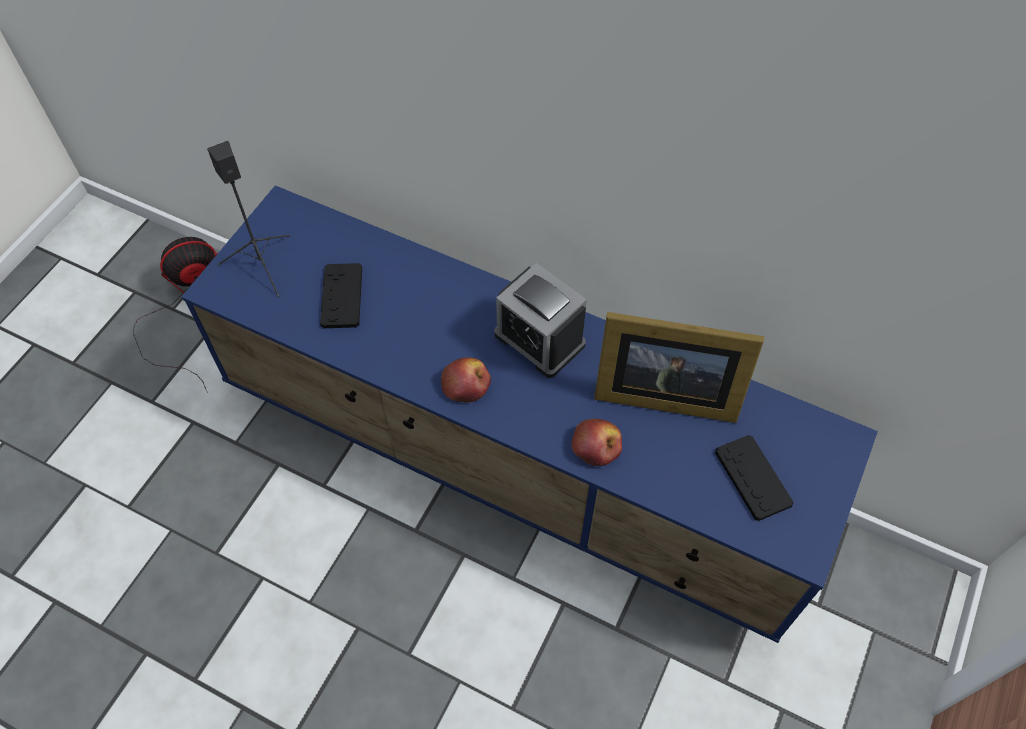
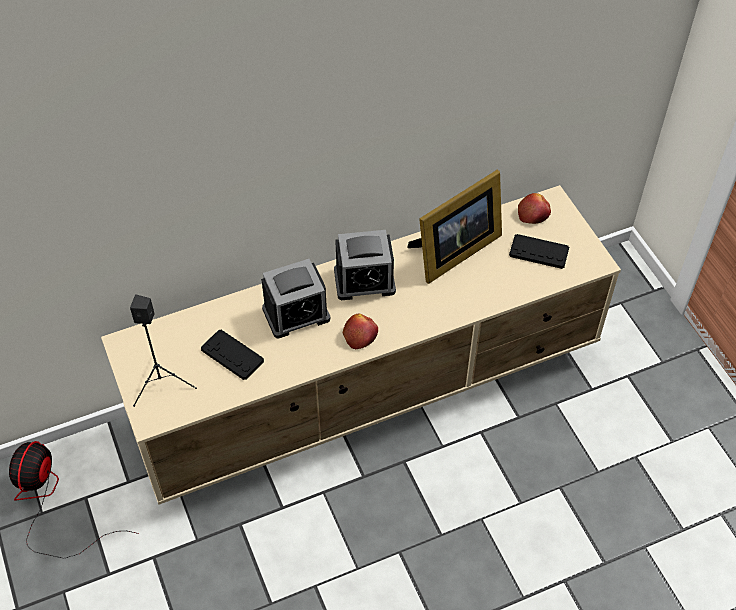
camera: 50 degrees left, 5 degrees down
blue tv stand [182,185,878,643] -> beige tv stand [101,185,621,505]
apple [572,419,622,466] -> apple moved to [518,193,551,224]
none -> alarm clock [261,259,330,339]

